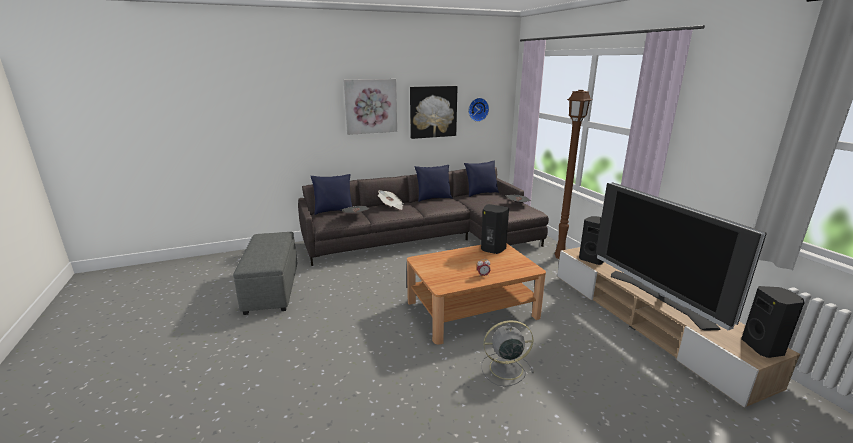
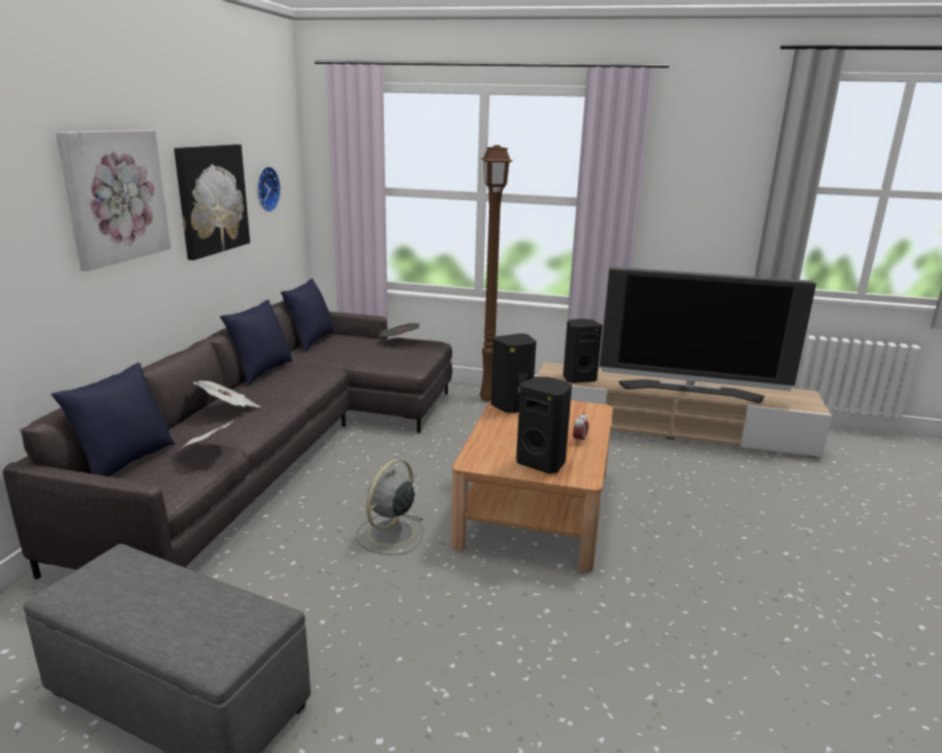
camera: 55 degrees left, 0 degrees up
grey fan [481,320,534,387] -> grey fan moved to [356,459,424,555]
black speaker [741,286,805,358] -> black speaker moved to [516,377,572,474]

